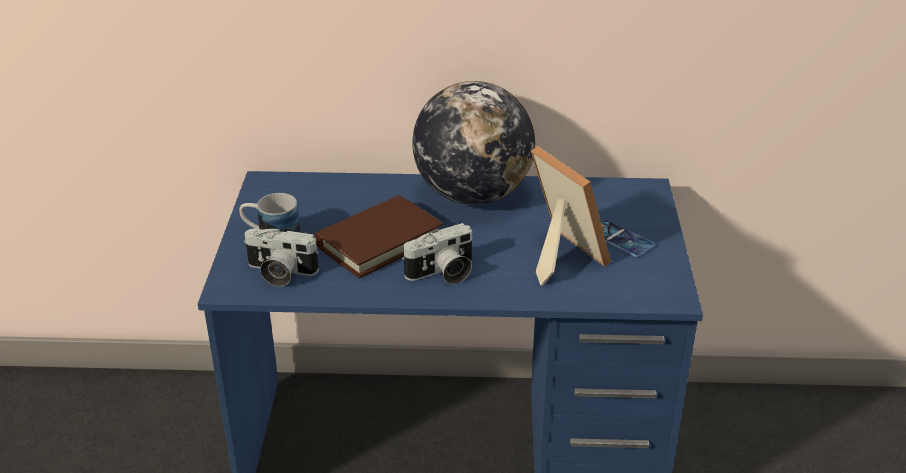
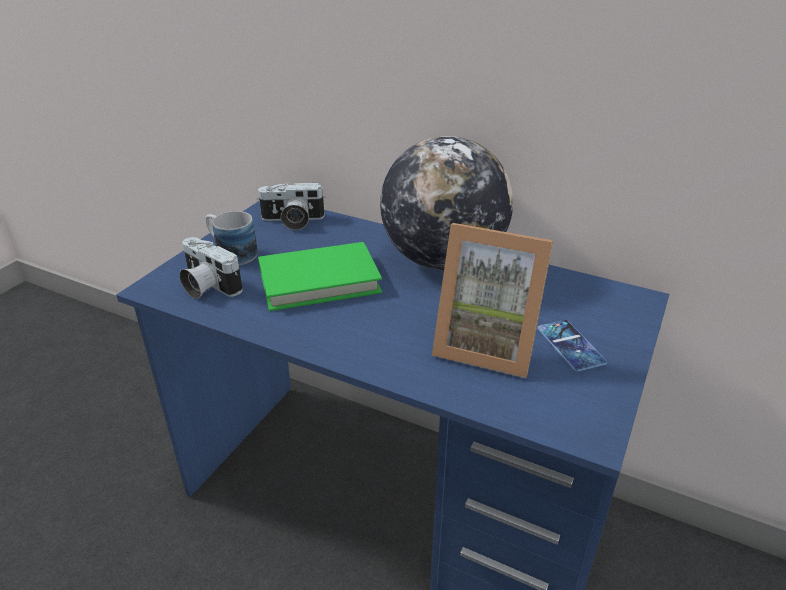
camera: 25 degrees right, 0 degrees up
brown book [314,195,444,278] -> green book [258,242,382,311]
camera [402,223,473,284] -> camera moved to [257,183,326,230]
picture frame [531,146,611,286] -> picture frame turned 120 degrees clockwise [432,223,553,378]

